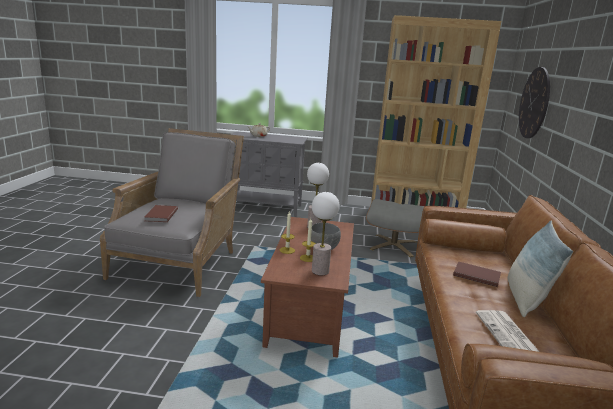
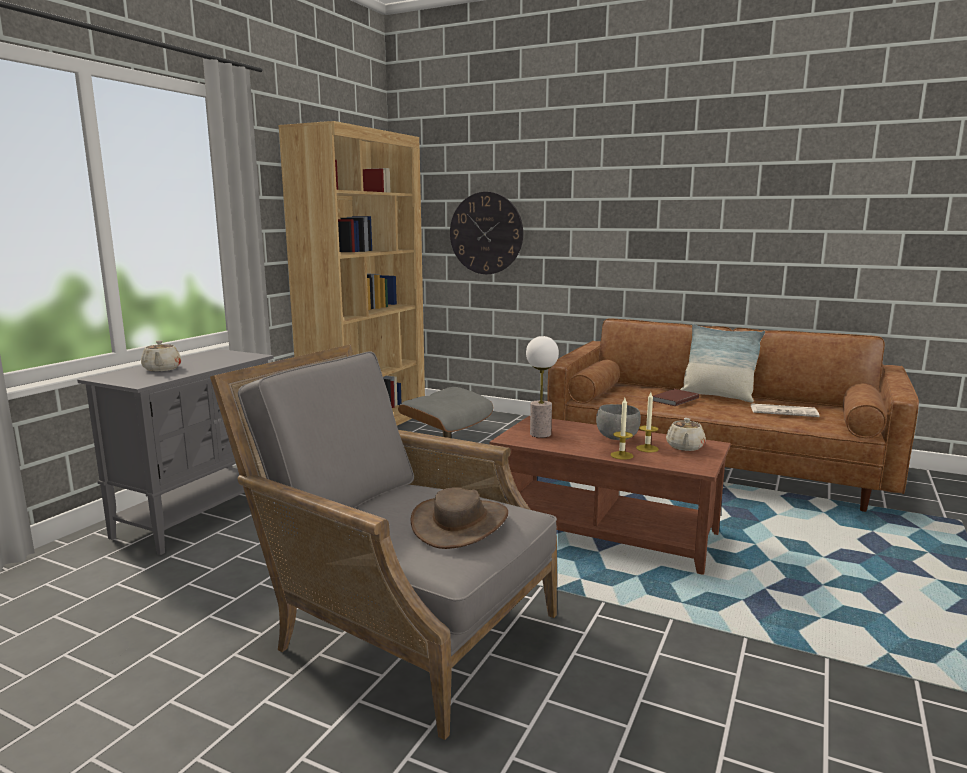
camera: 70 degrees left, 5 degrees down
brown book [144,205,178,222] -> brown hat [411,487,508,549]
table lamp [312,192,340,275] -> beige teapot [666,418,706,451]

